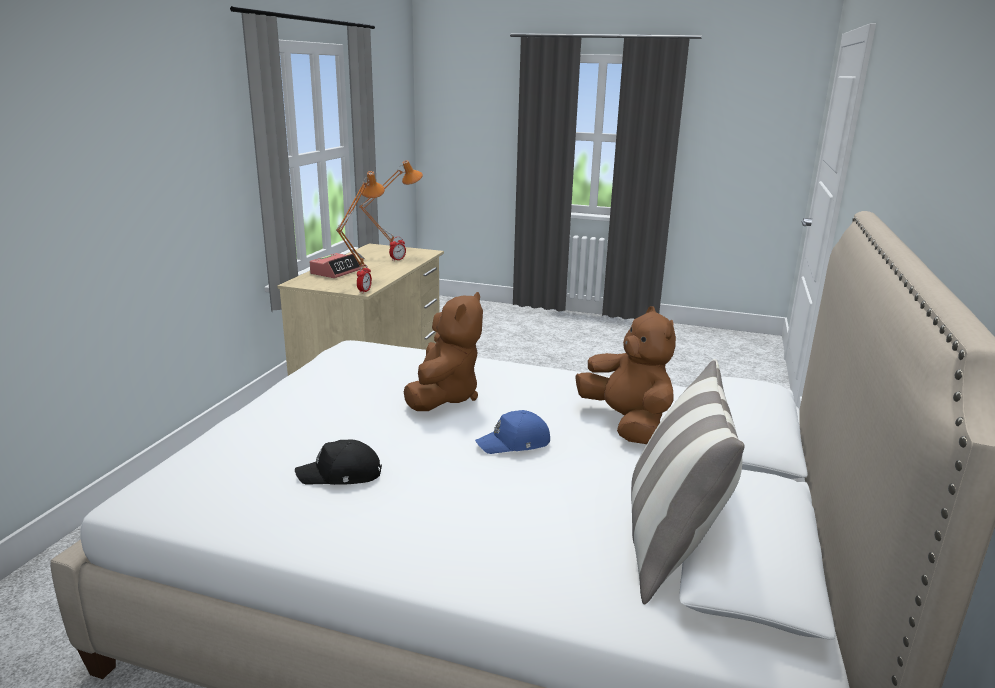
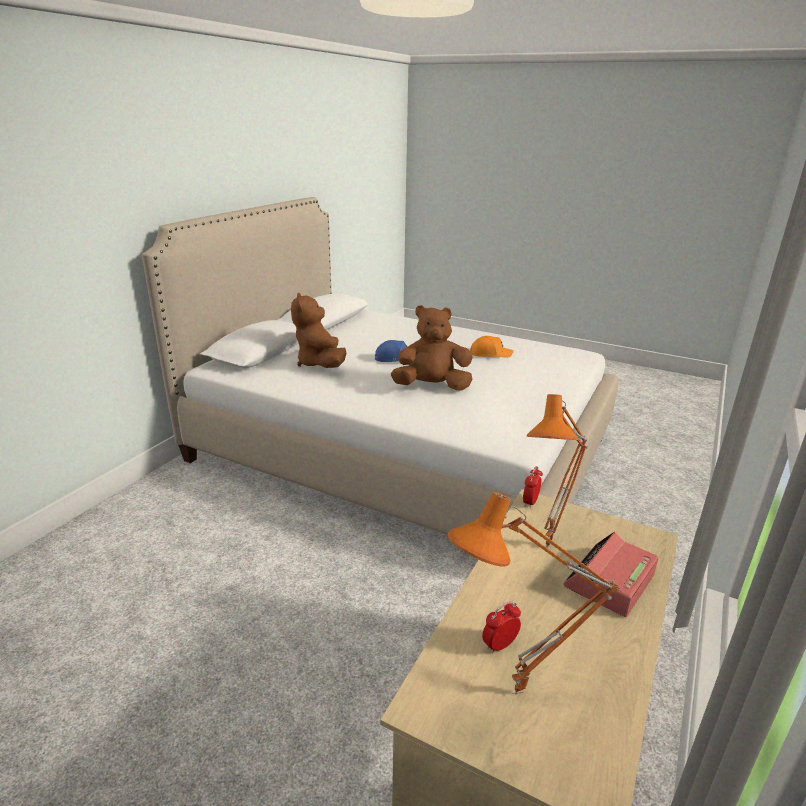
camera: 170 degrees left, 5 degrees up
black cap [295,439,382,485] -> orange cap [470,336,514,358]
brown plush toy [404,292,483,411] -> brown plush toy turned 60 degrees clockwise [391,305,473,391]
pillow [631,359,745,605] -> none

